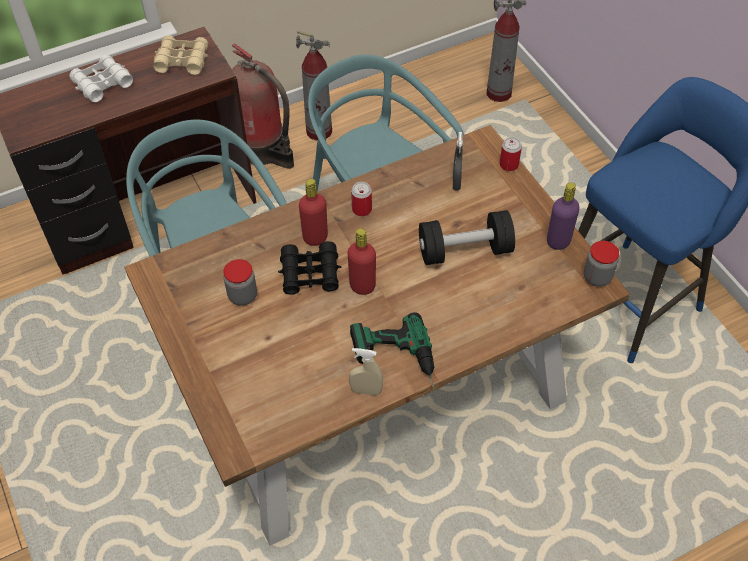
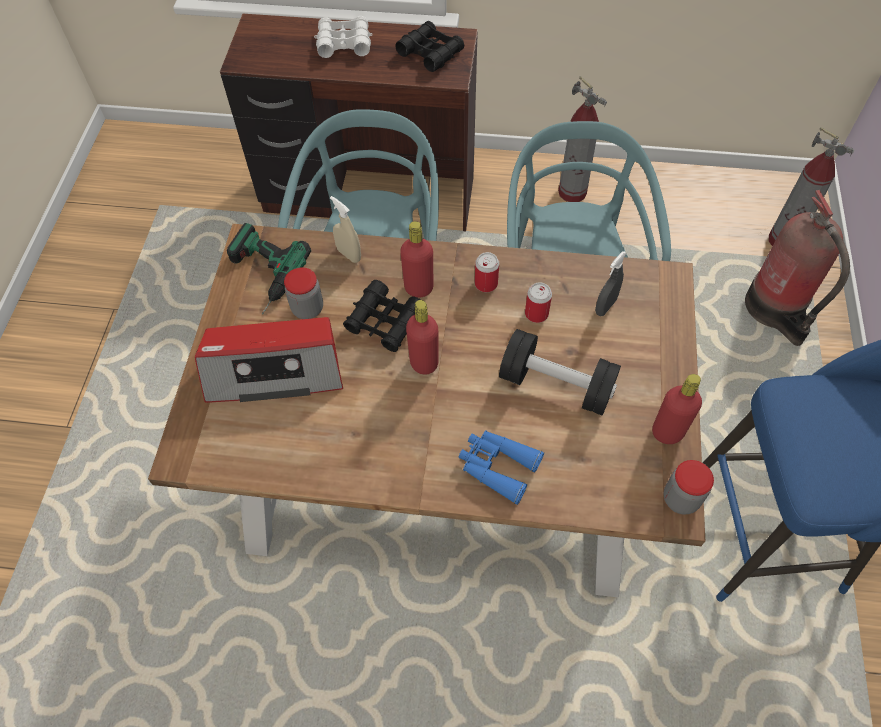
camera: 35 degrees right, 5 degrees up
beige binoculars [153,35,209,75] -> black binoculars [396,21,464,72]
fire extinguisher [232,43,294,169] -> fire extinguisher moved to [745,190,850,346]
beige spray bottle [349,348,383,396] -> beige spray bottle moved to [330,196,361,263]
power drill [350,312,434,389] -> power drill moved to [227,223,311,314]
can [500,137,522,171] -> can moved to [525,282,552,323]
purple bottle [547,182,580,250] -> red bottle [652,374,702,444]
none -> radio [195,317,343,403]
none -> blue binoculars [458,430,544,505]

